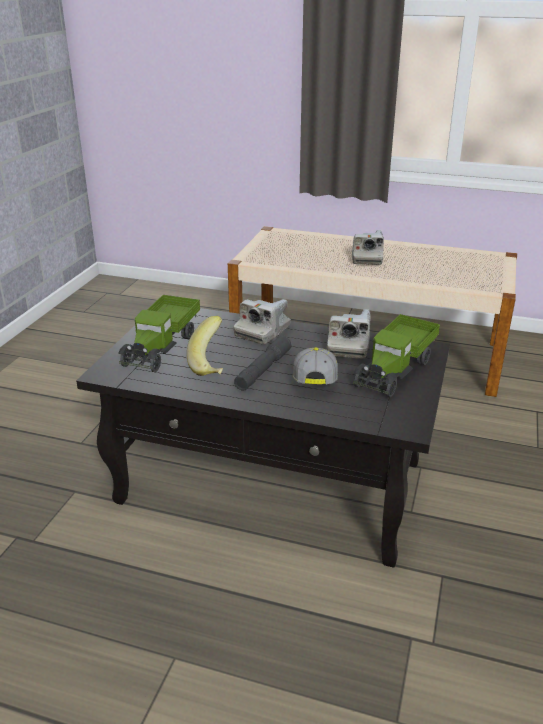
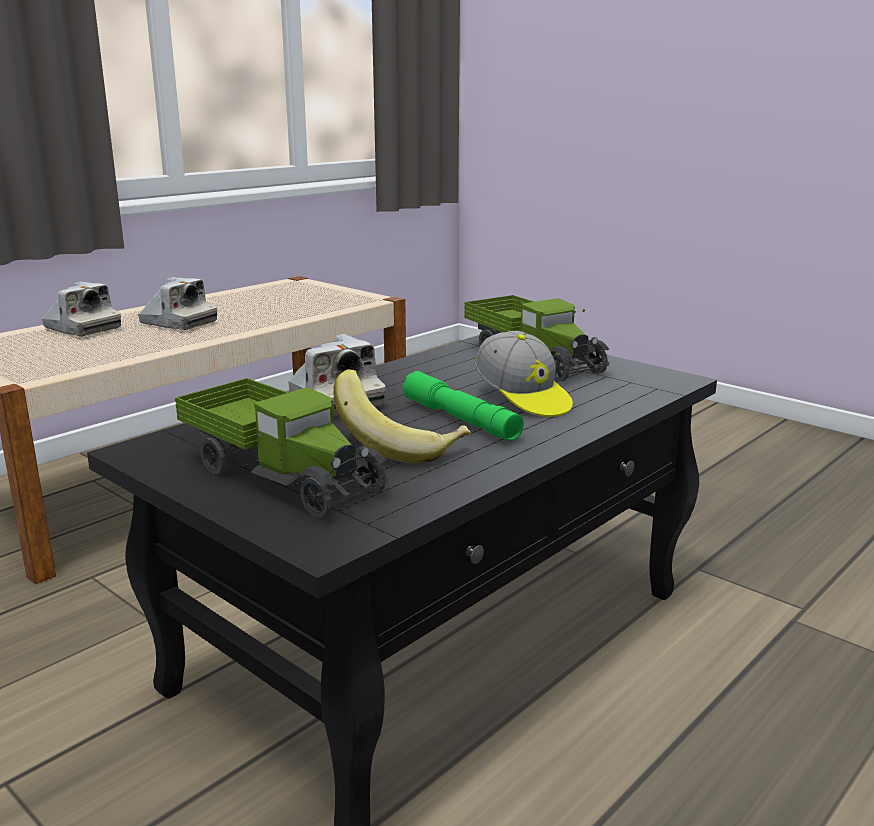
camera: 65 degrees left, 10 degrees down
grey flashlight [234,335,292,391] -> green flashlight [403,371,524,441]
cap [293,348,338,384] -> cap turned 150 degrees counterclockwise [475,331,573,417]
camera [327,309,371,359] -> camera moved to [42,282,121,336]

